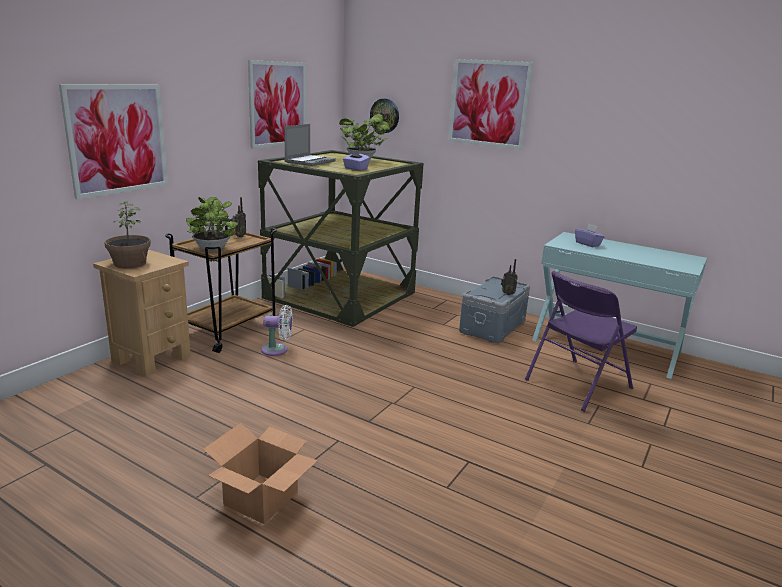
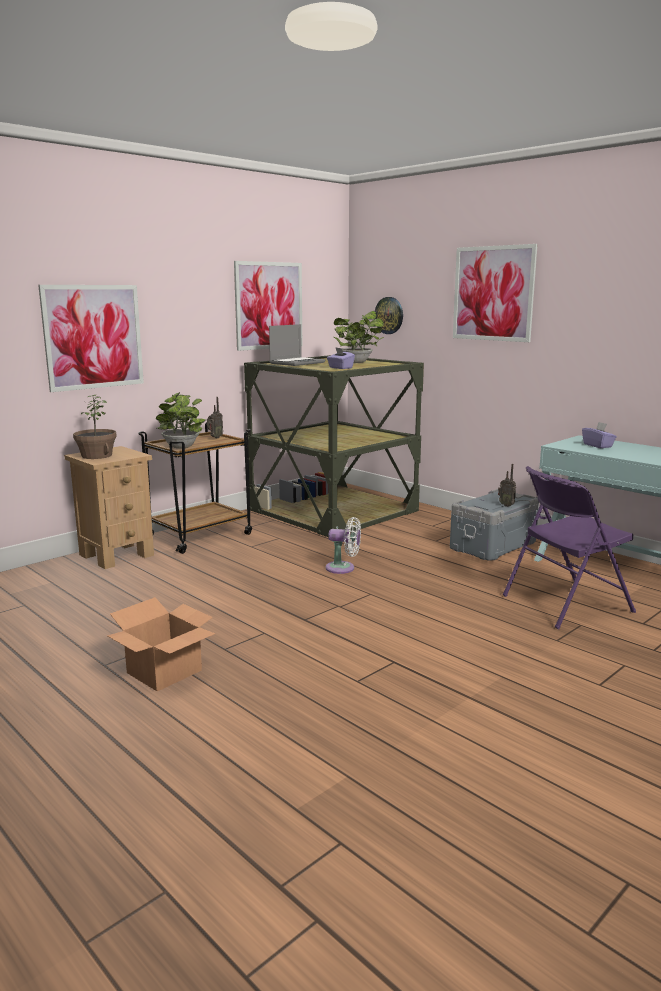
camera: 15 degrees right, 5 degrees down
white fan [261,305,293,356] -> white fan moved to [326,517,361,574]

